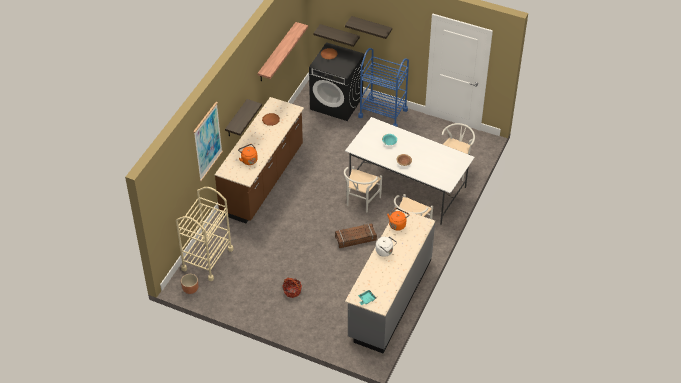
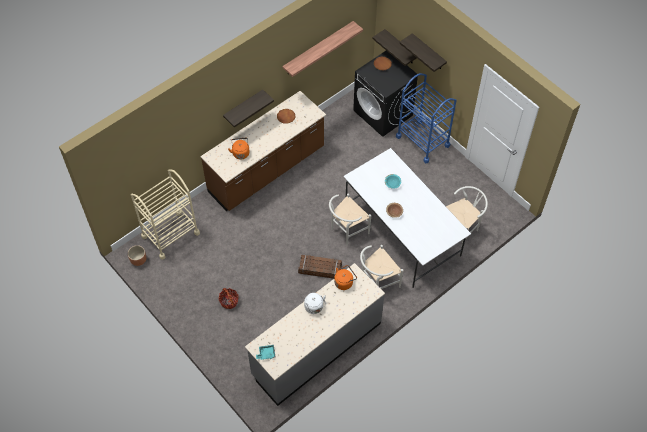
camera: 25 degrees right, 10 degrees up
picture [193,102,223,181] -> none

